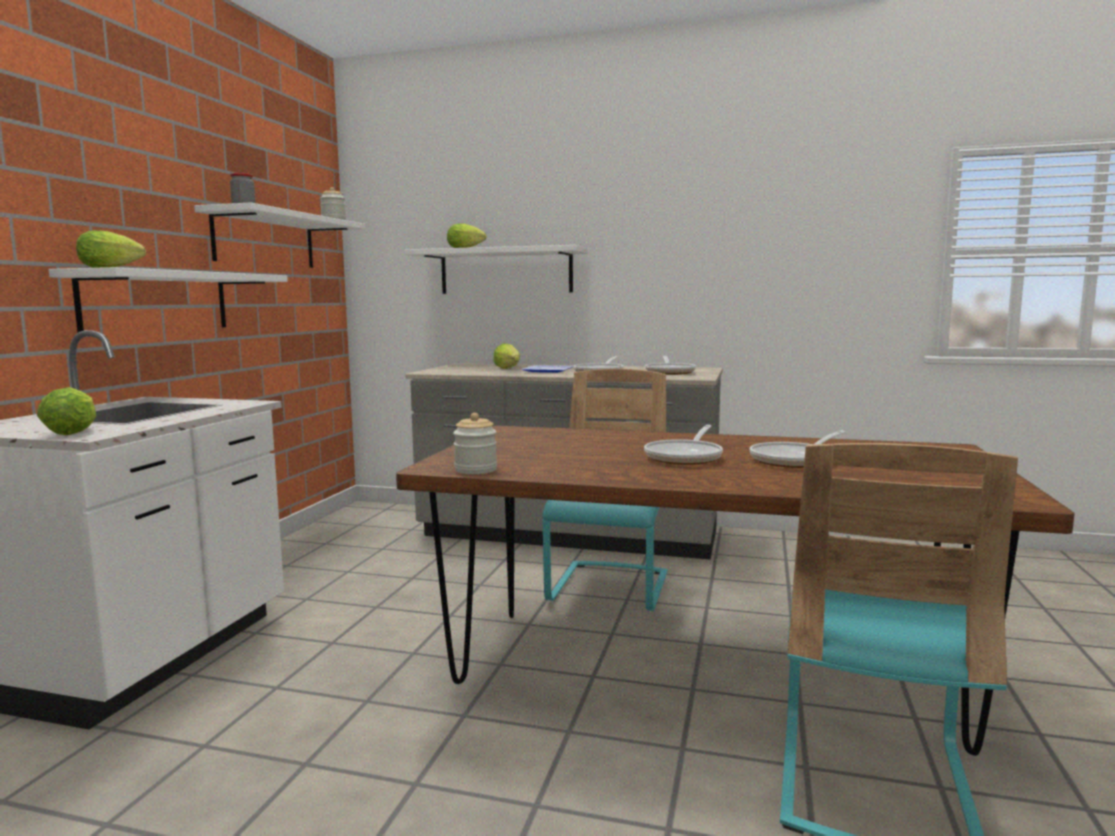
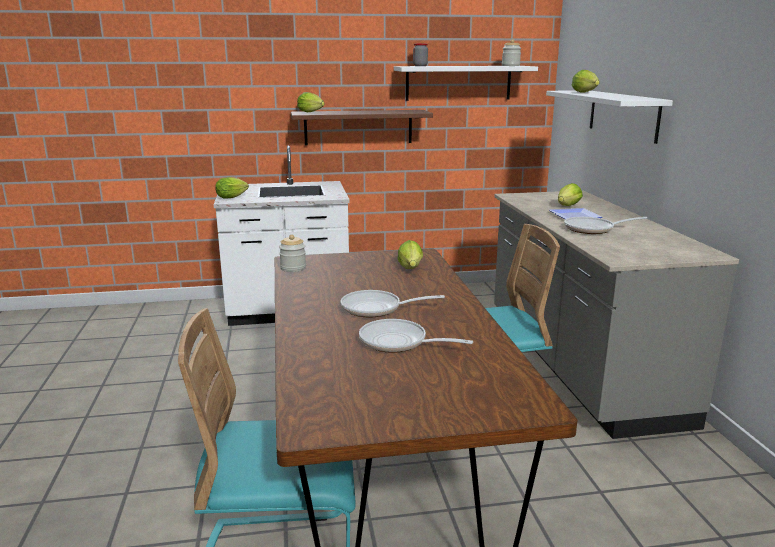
camera: 65 degrees right, 10 degrees up
white shelf [49,267,288,333] -> brown shelf [291,110,433,145]
frying pan [645,356,696,375] -> none
none -> lettuce [398,240,423,269]

